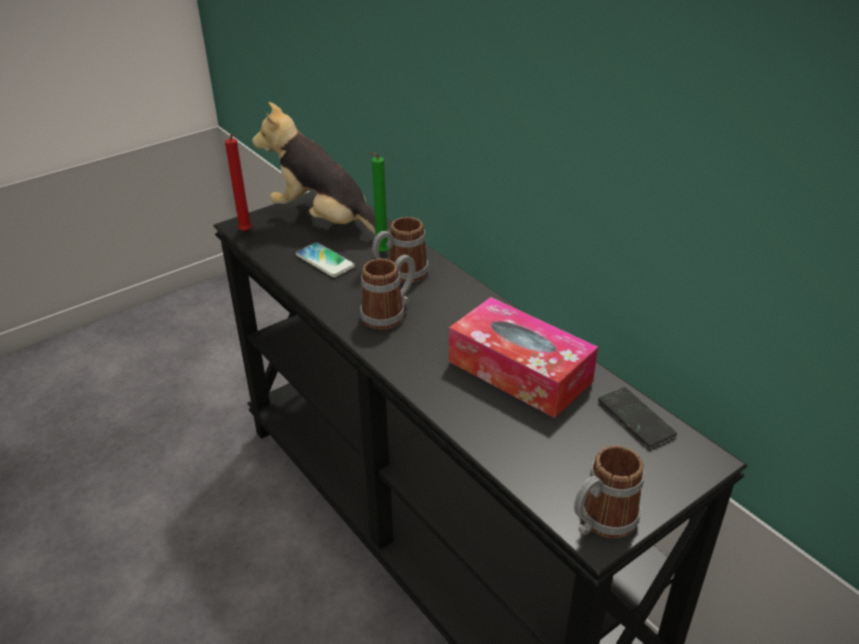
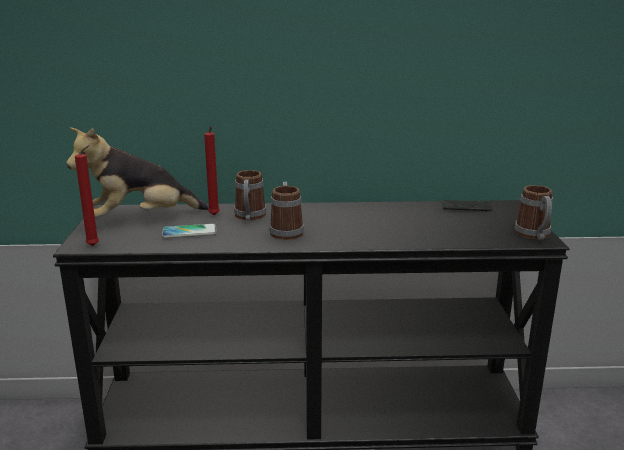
camera: 55 degrees left, 15 degrees down
green candle [369,152,389,253] -> red candle [204,126,220,215]
tissue box [449,297,598,418] -> none

